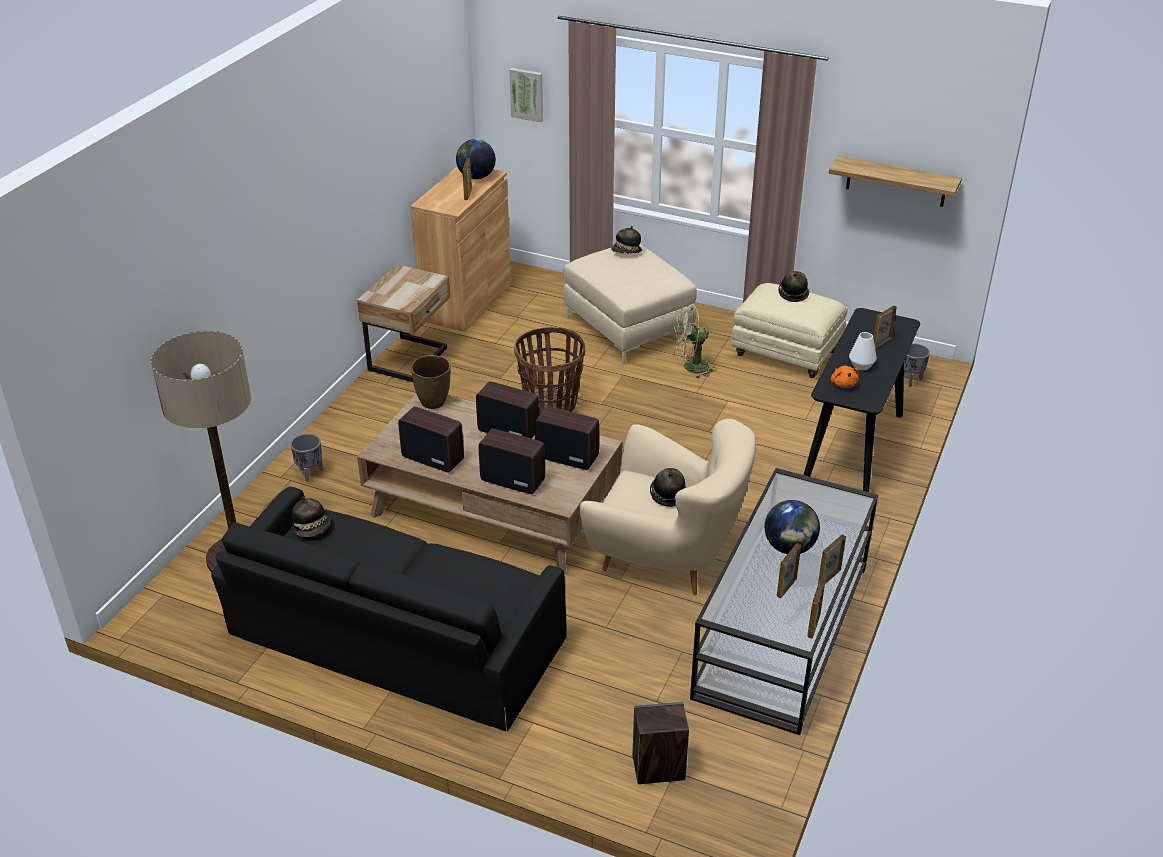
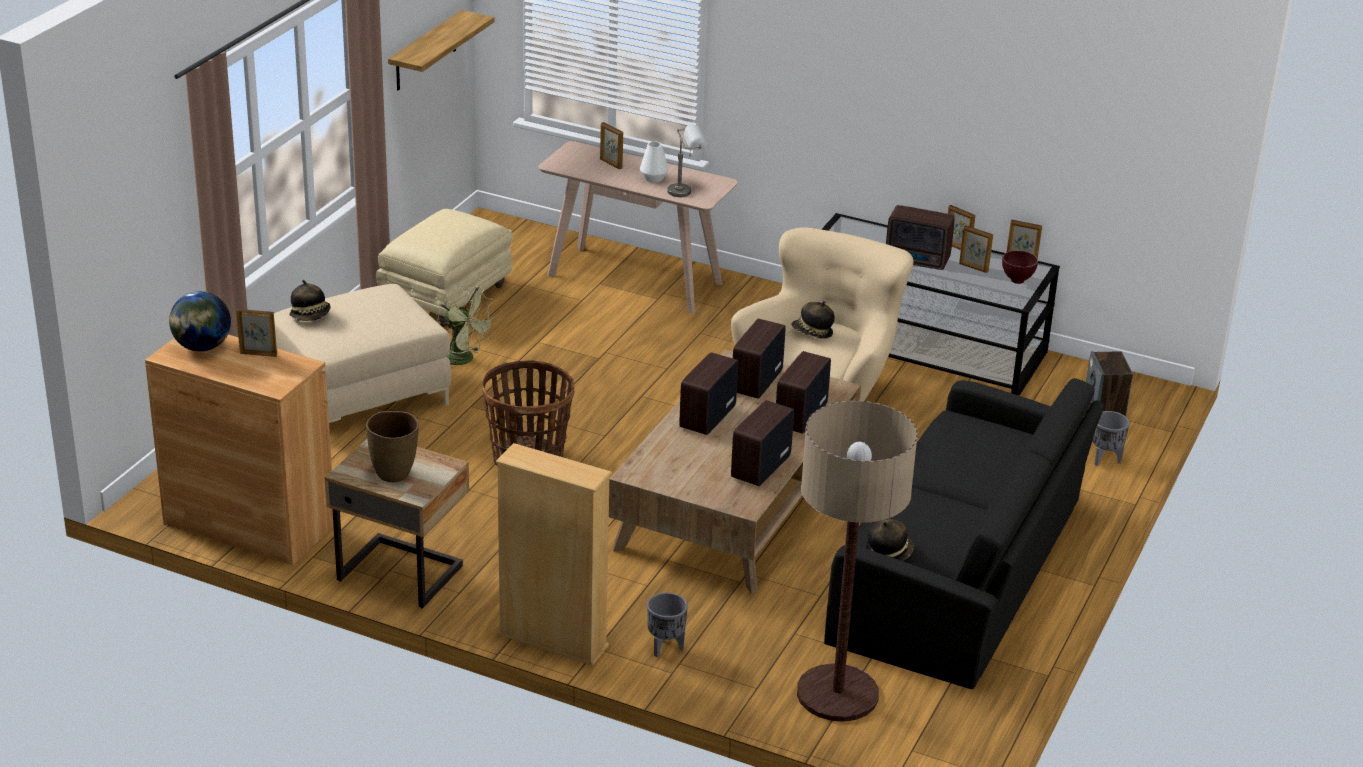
camera: 90 degrees left, 5 degrees down
brown vase [411,355,451,409] -> brown vase moved to [366,411,419,482]
picture [509,68,543,122] -> none
green fan [673,306,717,378] -> green fan turned 45 degrees counterclockwise [437,284,497,366]
globe [765,500,820,554] -> radio [886,205,954,270]
hat [778,271,809,302] -> none
black console table [804,308,920,492] -> beige console table [538,141,738,314]
orange plush toy [831,366,859,388] -> grey table lamp [667,124,709,197]
grey planter [904,343,930,387] -> grey planter moved to [1092,411,1130,466]
none -> beige bookcase [496,443,612,666]
none -> brown bowl [1002,250,1038,284]

